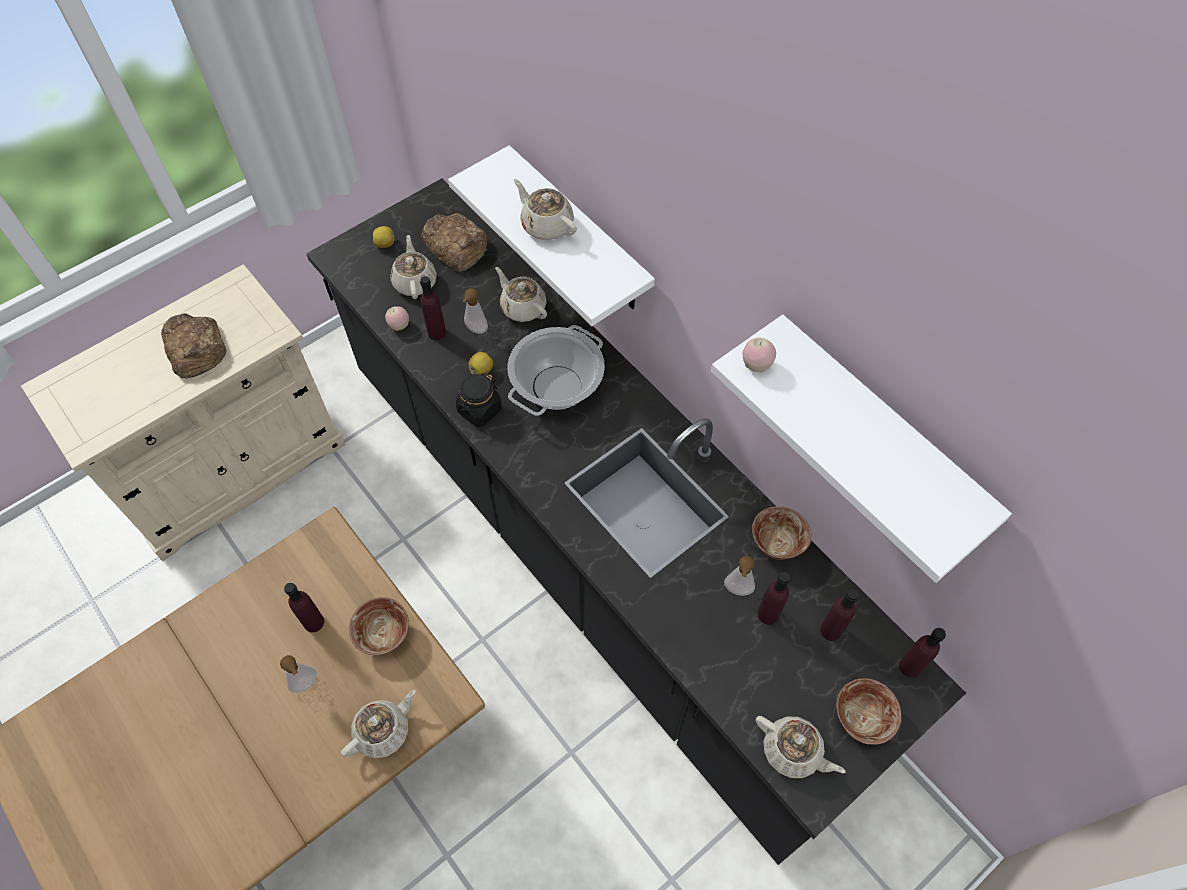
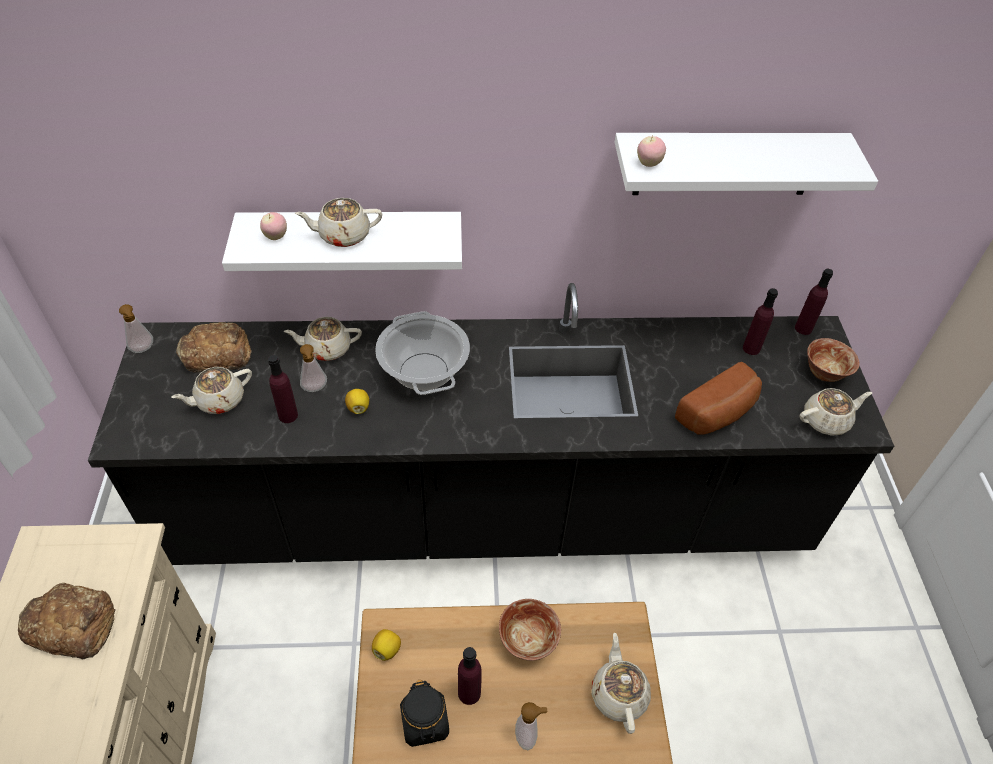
camera: 55 degrees left, 10 degrees down
lemon [373,226,394,248] -> lemon moved to [372,629,401,661]
apple [385,306,409,331] -> apple moved to [260,212,287,240]
beige teapot [390,235,437,299] -> beige teapot turned 60 degrees counterclockwise [171,367,252,414]
black jar [456,373,502,427] -> black jar moved to [400,680,449,747]
soap dispenser [724,556,755,596] -> soap dispenser moved to [119,304,153,353]
bowl [752,506,812,560] -> none
purple bottle [758,572,790,625] -> none
none -> bread [675,362,762,435]

